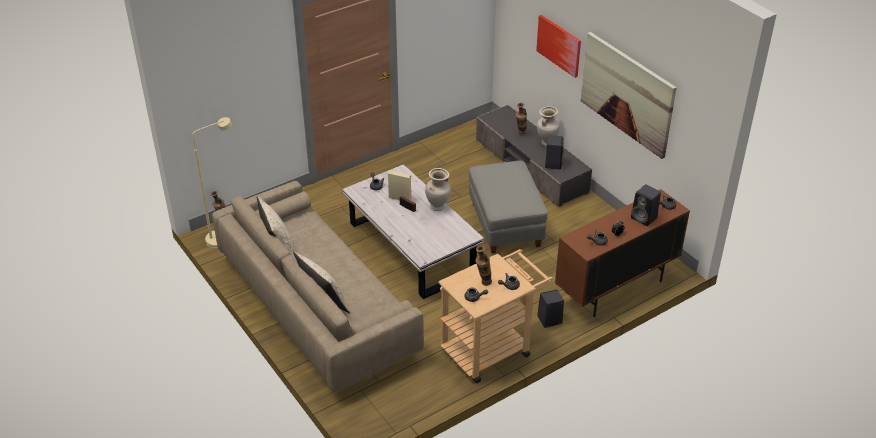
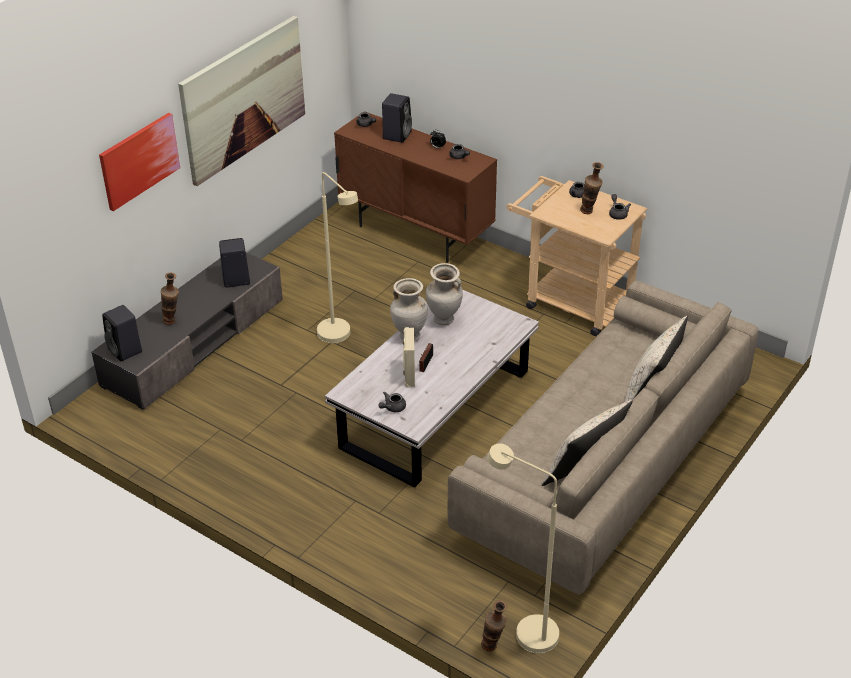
camera: 110 degrees left, 0 degrees up
grey ottoman [469,161,548,253] -> beige floor lamp [317,172,358,343]
beige vase [537,106,560,146] -> beige vase moved to [426,263,463,325]
black speaker [538,289,564,328] -> black speaker moved to [102,305,142,361]

